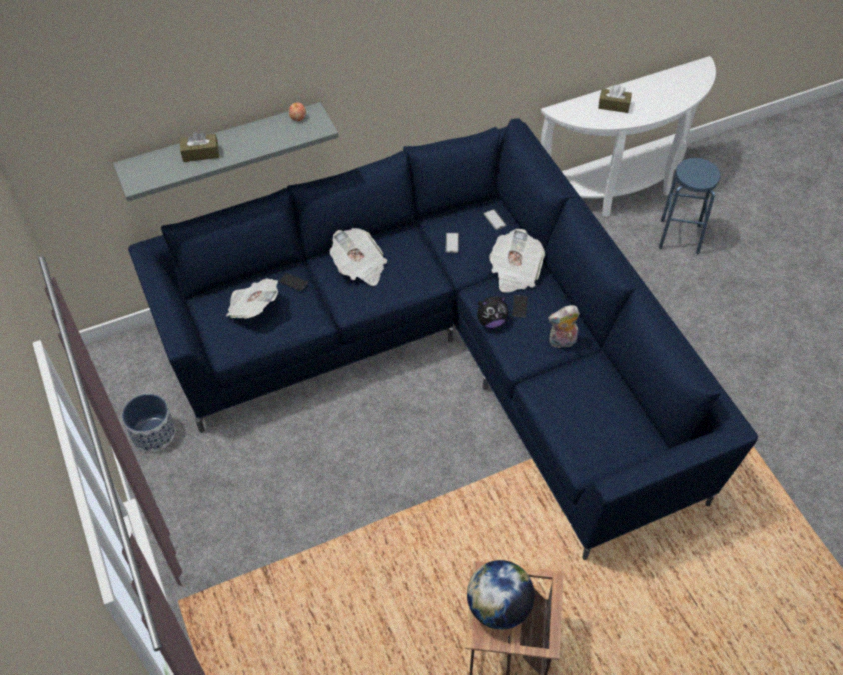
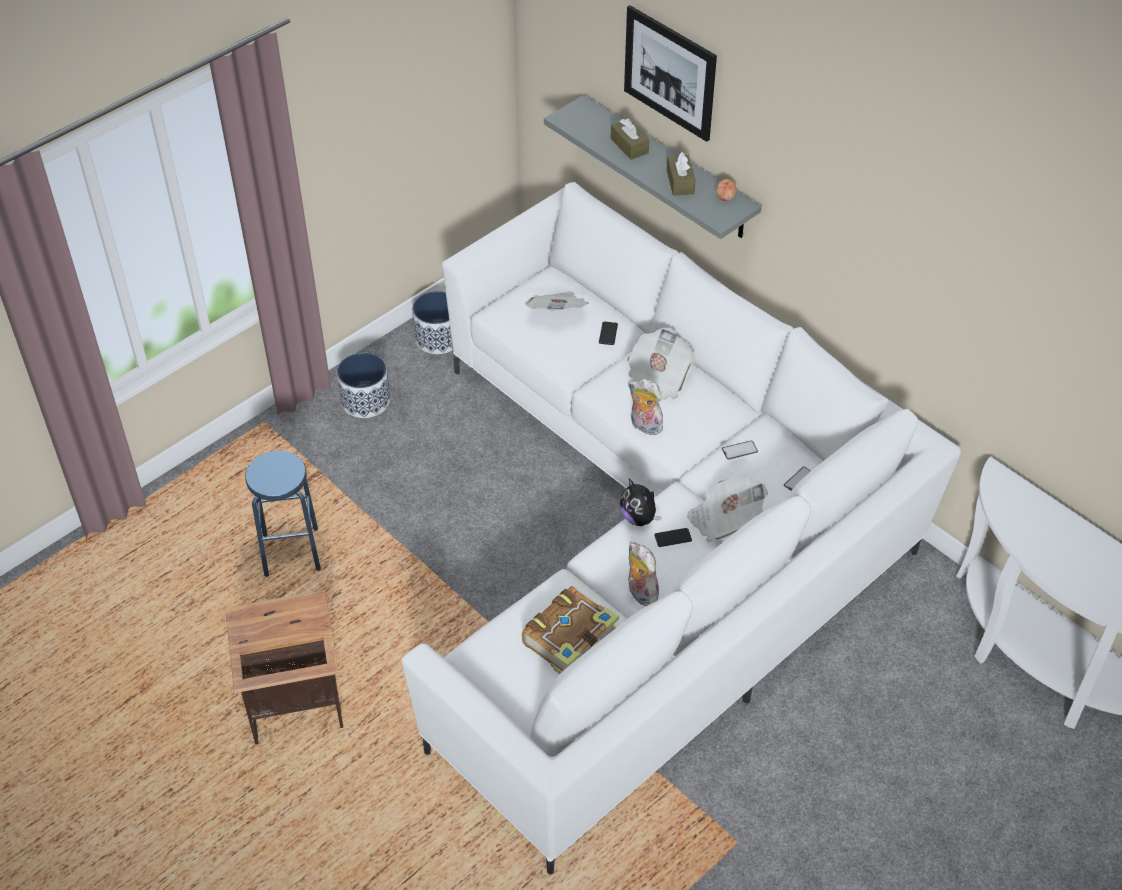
camera: 70 degrees right, 5 degrees down
blue sofa [128,119,758,560] -> white sofa [402,182,961,875]
globe [467,560,535,630] -> none
brown tissue box [598,85,632,113] -> brown tissue box moved to [667,152,695,196]
blue stool [659,158,721,254] -> blue stool moved to [245,451,321,577]
none -> planter [337,353,390,418]
none -> book [522,586,619,674]
none -> picture [624,5,717,142]
none -> plush toy [628,379,663,435]

